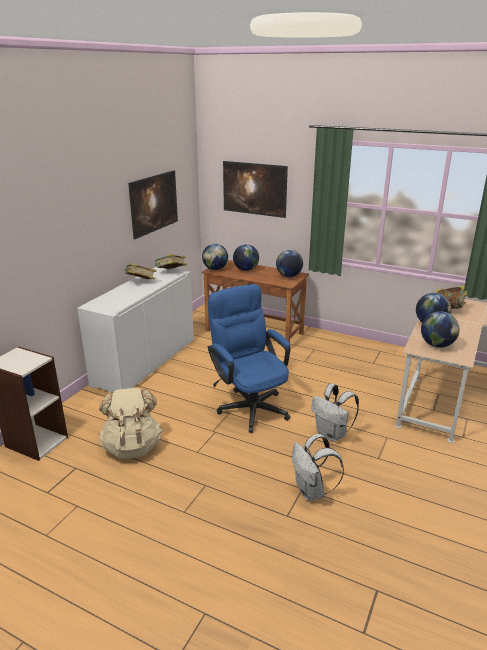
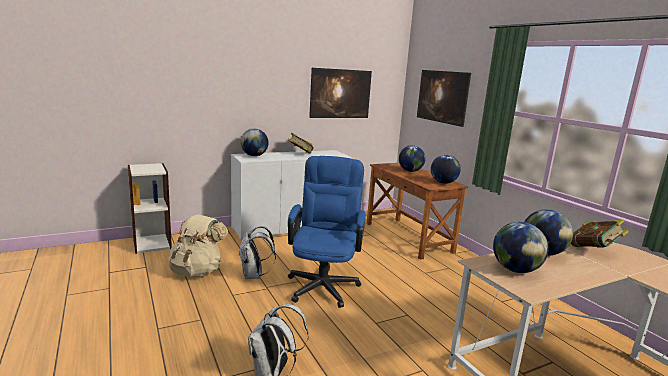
camera: 35 degrees right, 10 degrees down
book [155,254,187,269] -> none
globe [202,244,228,270] -> globe moved to [240,129,269,156]
white backpack [311,383,359,442] -> white backpack moved to [238,226,276,279]

